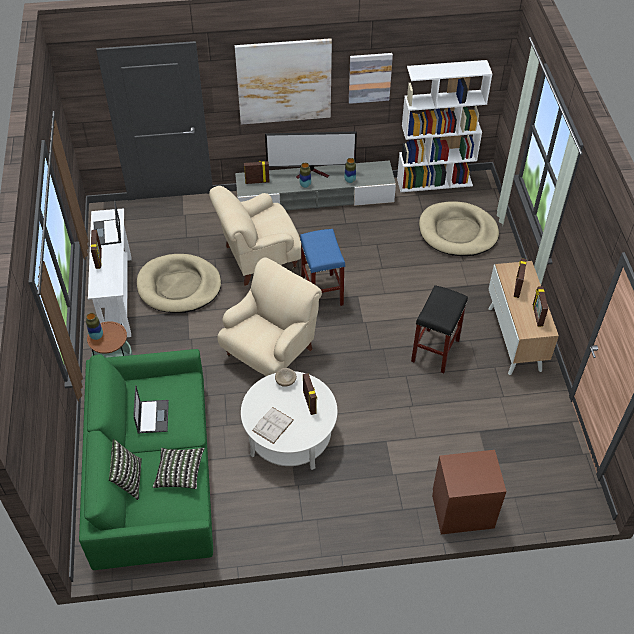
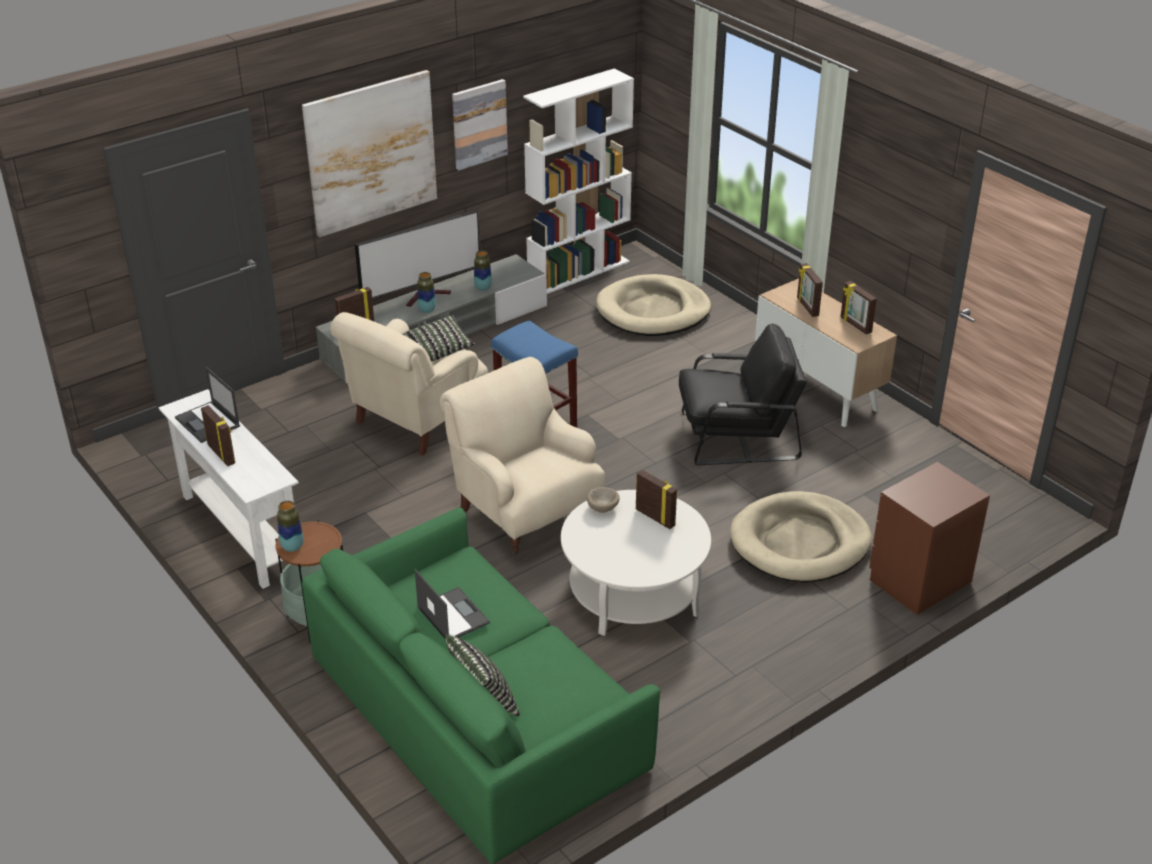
camera: 30 degrees left, 15 degrees down
beige dog bed [137,254,221,313] -> beige dog bed moved to [730,491,872,583]
pillow [153,447,205,489] -> pillow moved to [403,315,475,362]
beige armchair [217,257,322,376] -> beige armchair turned 45 degrees counterclockwise [440,357,605,555]
white book [252,407,294,444] -> none
black stool [411,285,468,373] -> black armchair [679,324,807,465]

